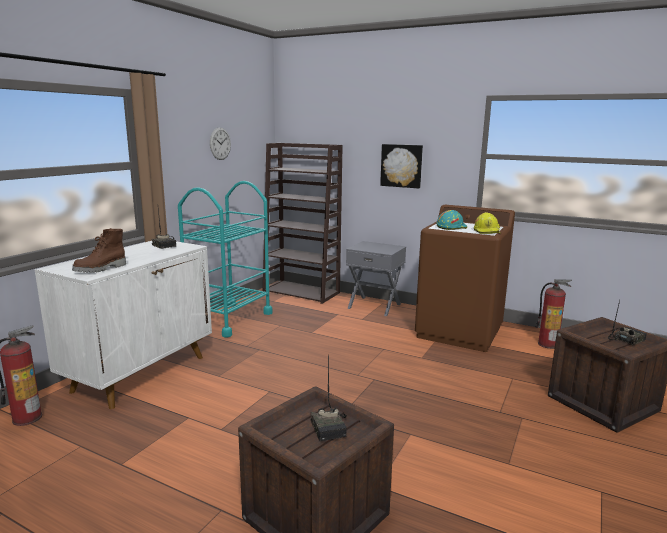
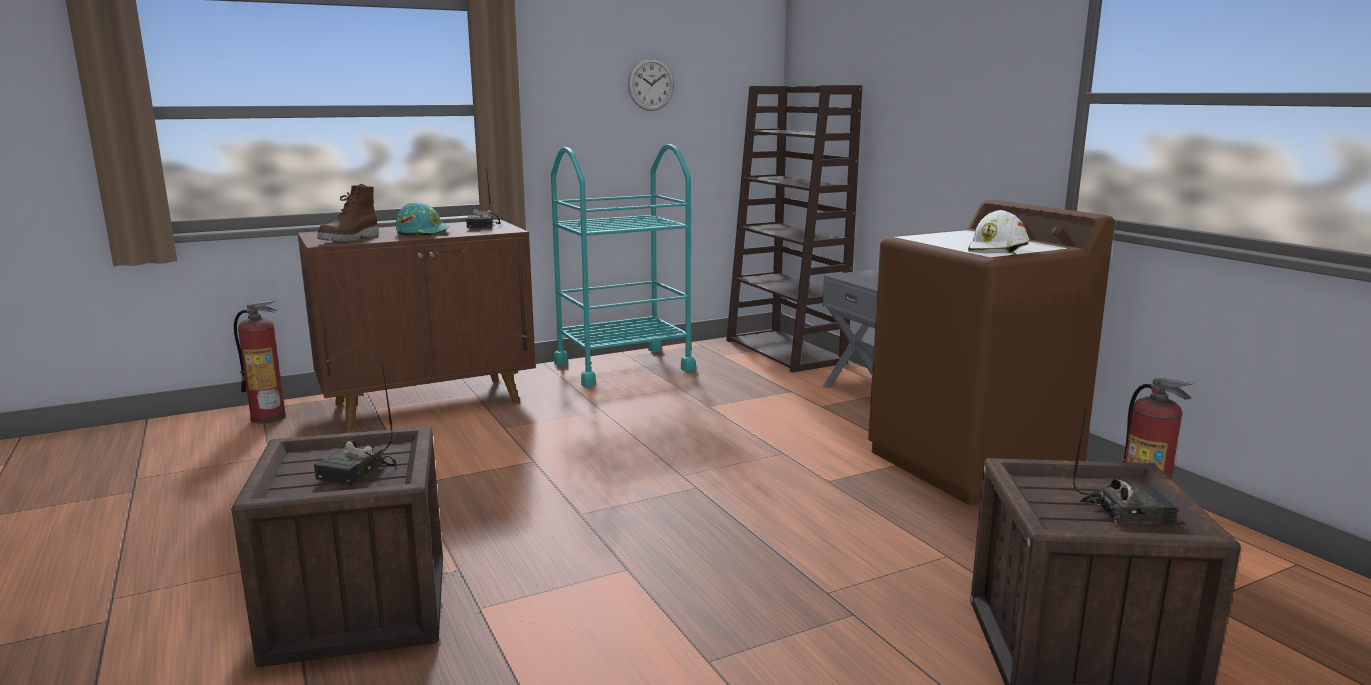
camera: 35 degrees right, 0 degrees up
white cabinet [35,241,212,409] -> brown cabinet [297,220,536,431]
brown boot [72,228,126,273] -> brown boot turned 45 degrees counterclockwise [317,184,379,241]
picture [380,144,423,189] -> none
turquoise hard hat [436,210,467,230] -> turquoise hard hat moved to [396,202,449,236]
yellow hard hat [474,212,500,234] -> white hard hat [968,210,1029,255]

